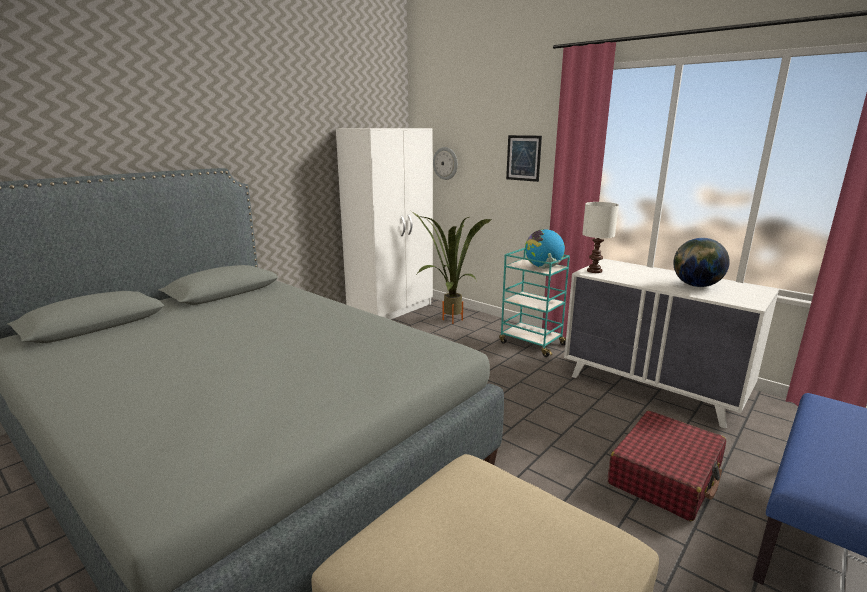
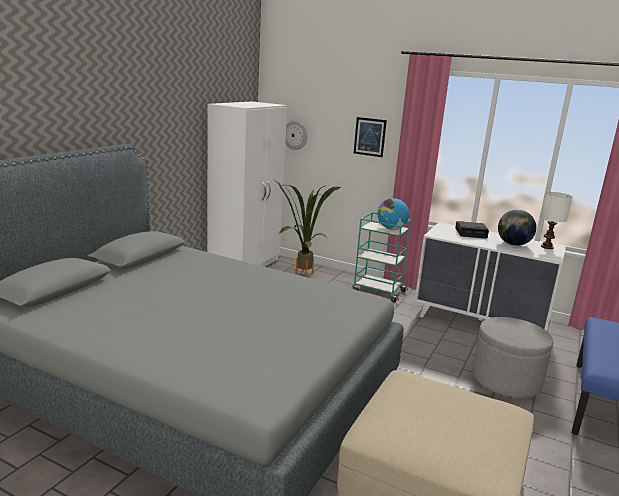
camera: 15 degrees left, 0 degrees up
white table lamp [582,202,619,273] -> white table lamp moved to [540,192,572,249]
red suitcase [608,411,726,521] -> grey ottoman [472,317,553,398]
none -> alarm clock [455,221,489,239]

